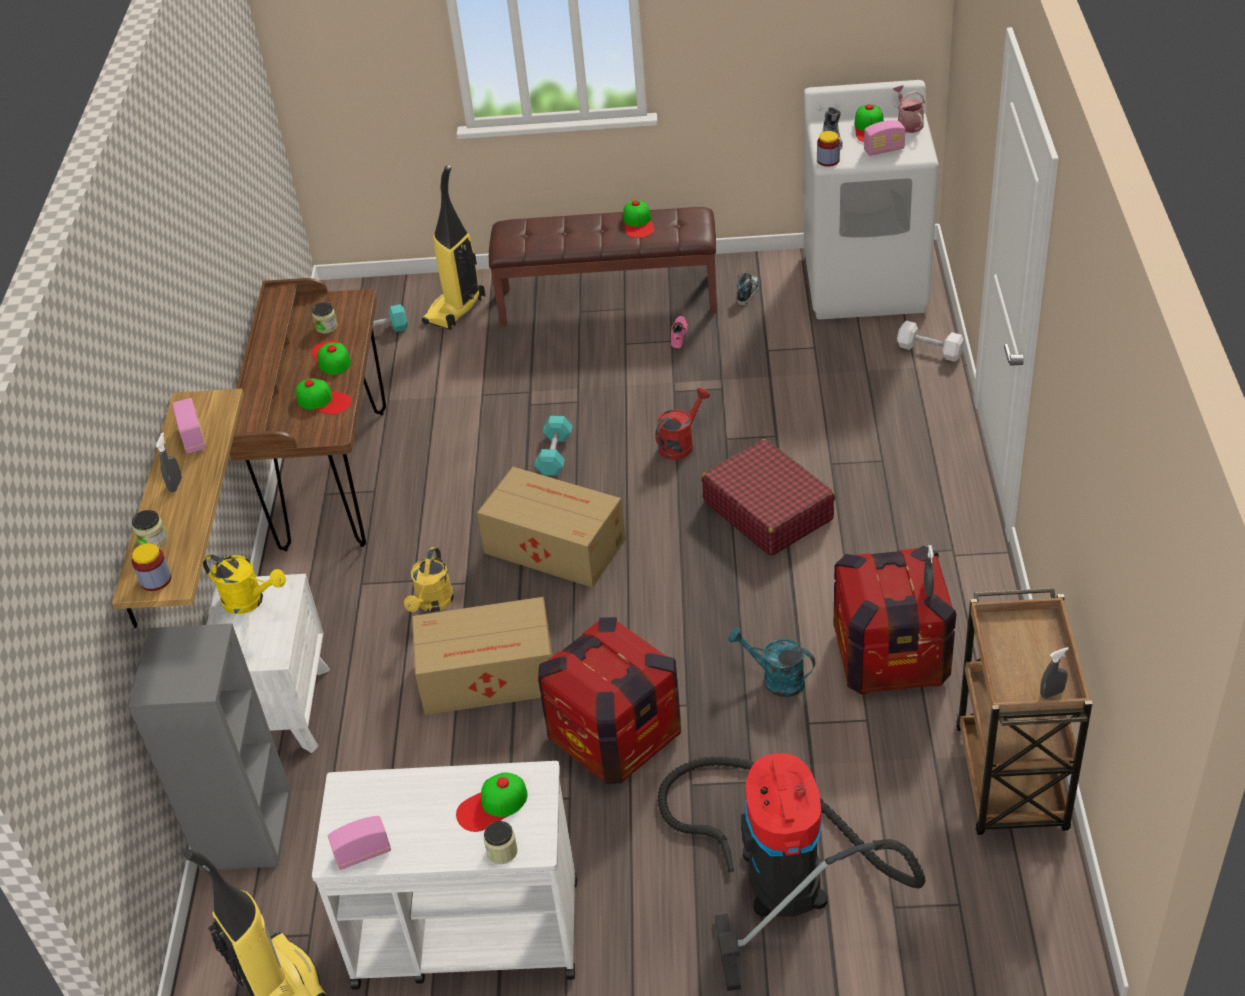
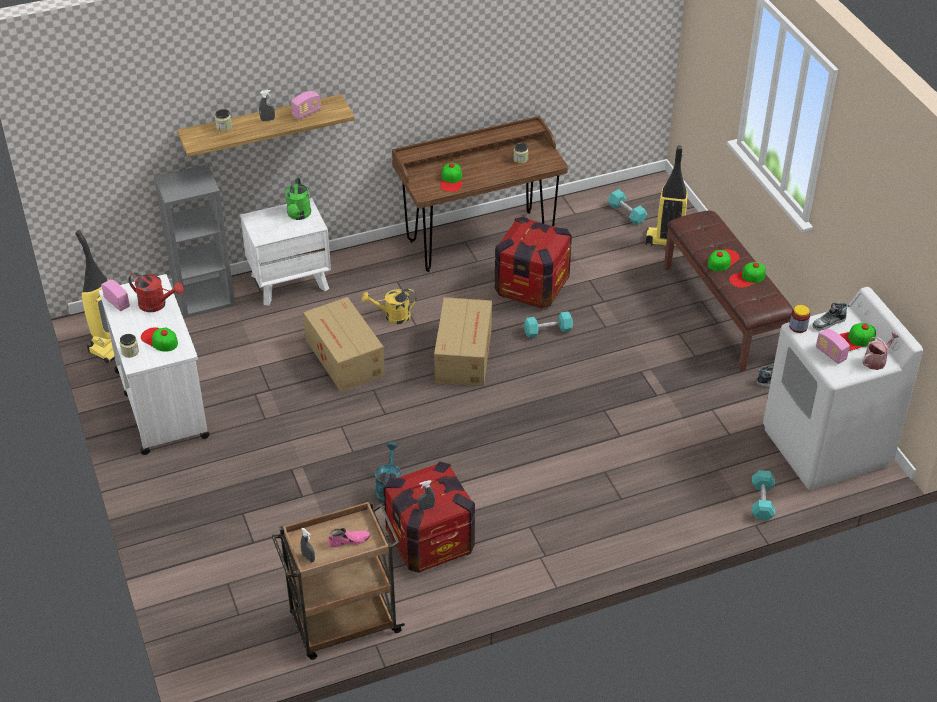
camera: 65 degrees right, 0 degrees up
jar [132,543,171,591] -> none
yellow watering can [203,555,286,614] -> green watering can [285,178,311,220]
cap [311,340,351,375] -> cap moved to [708,249,740,271]
crate [538,617,681,784] -> crate moved to [495,217,572,308]
red watering can [655,388,710,460] -> red watering can moved to [129,273,184,312]
vacuum cleaner [658,753,925,991] -> none
pink shoe [671,316,687,348] -> pink shoe moved to [328,528,371,547]
red suitcase [702,439,835,556] -> none
white dumbbell [897,321,965,362] -> turquoise dumbbell [752,470,775,521]

